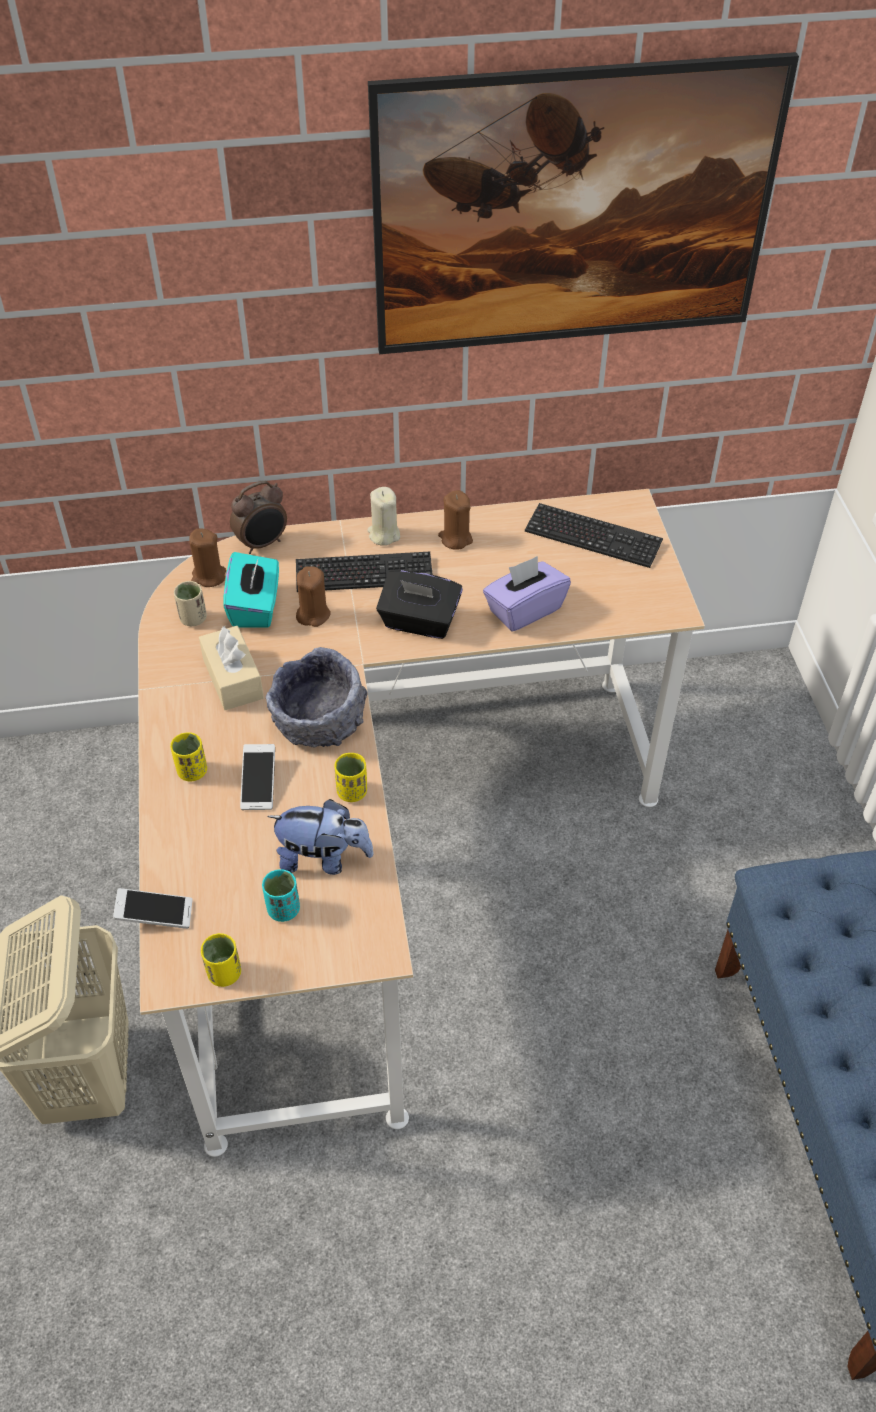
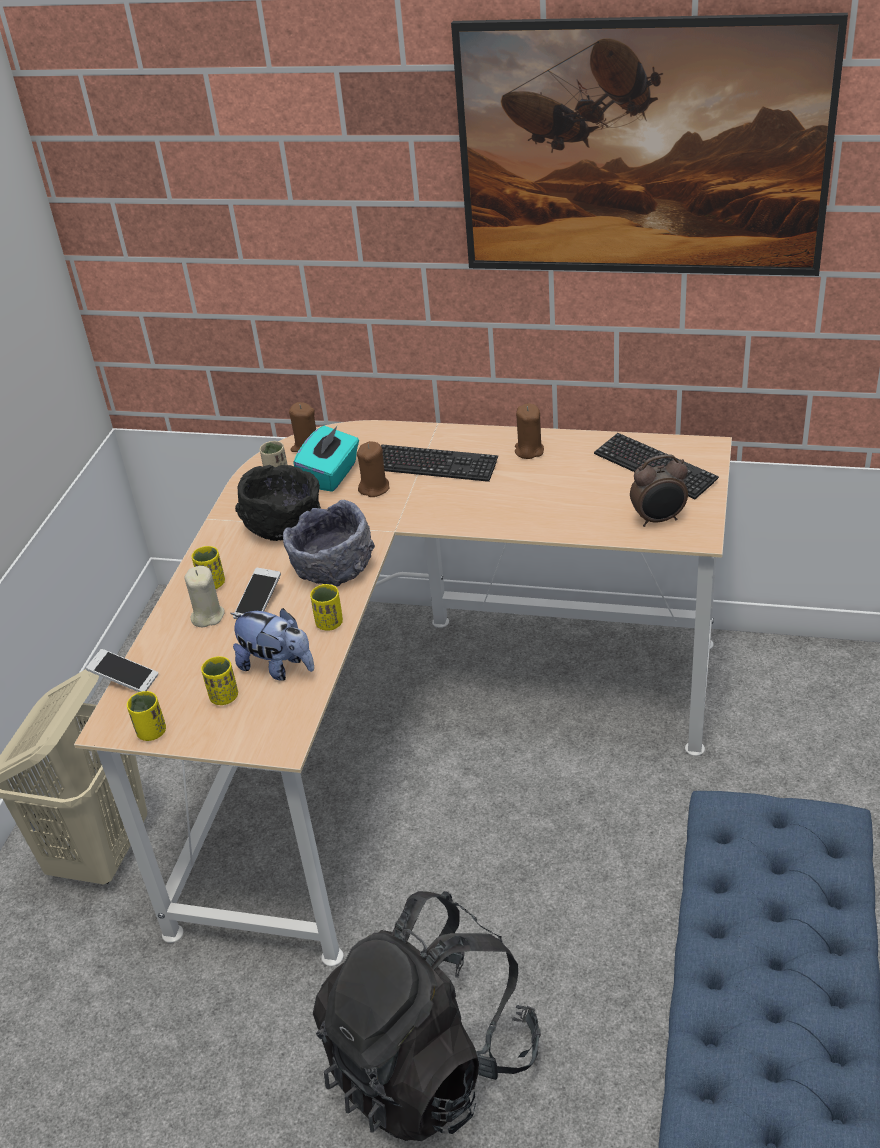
camera: 25 degrees right, 10 degrees down
beige tissue box [199,626,264,710] -> black bowl [235,465,321,541]
alarm clock [230,481,287,554] -> alarm clock moved to [630,454,688,527]
turquoise cup [262,869,300,922] -> yellow cup [201,656,238,705]
beige candle [367,487,400,546] -> beige candle moved to [185,566,225,627]
black tissue box [376,570,463,639] -> none
purple tissue box [483,556,571,632] -> none
none -> black backpack [313,891,541,1141]

